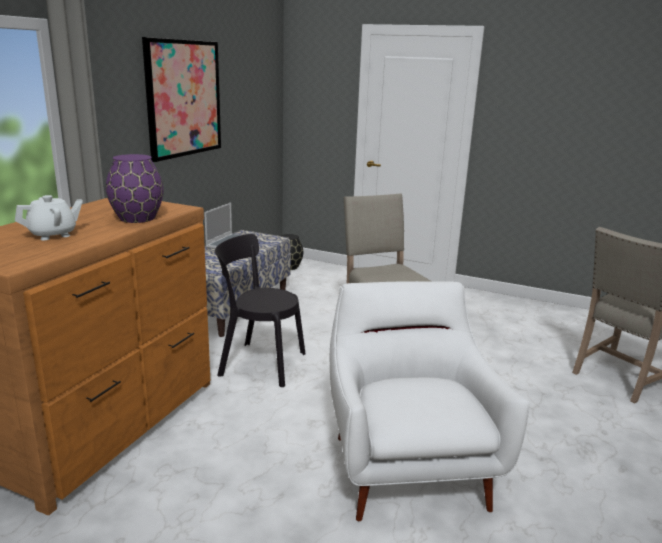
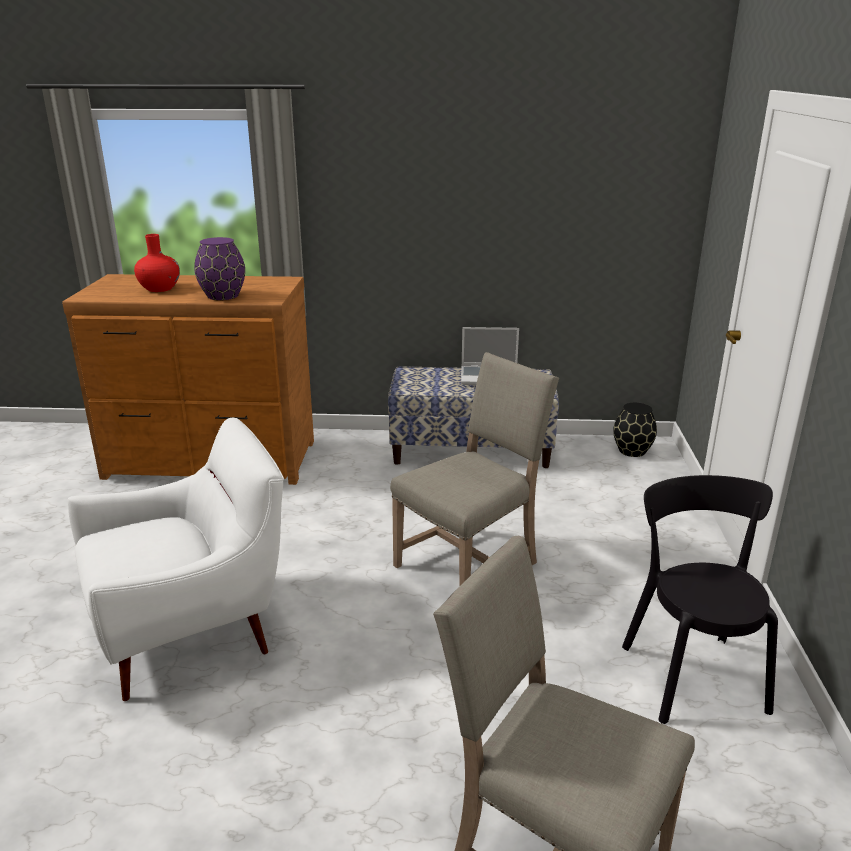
camera: 70 degrees right, 5 degrees up
white teapot [15,195,83,240] -> red vase [134,234,180,292]
picture [142,37,221,162] -> none
black chair [215,234,306,387] -> black chair moved to [622,475,778,724]

